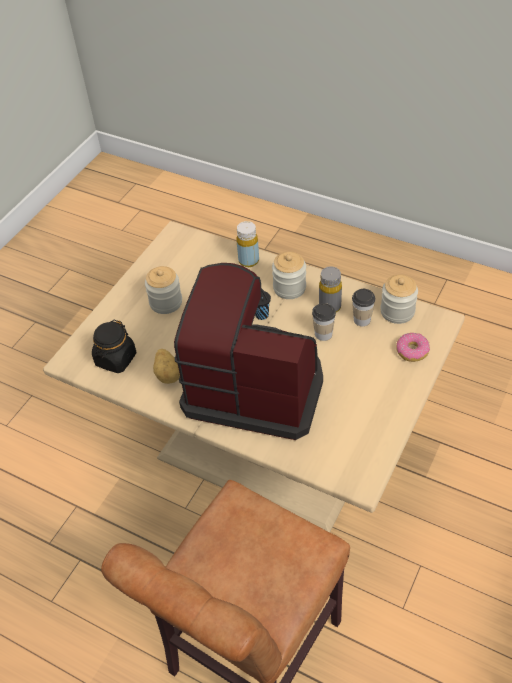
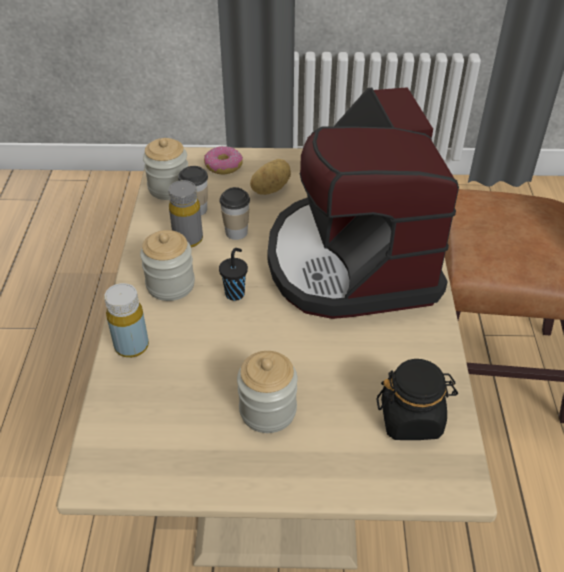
camera: 120 degrees left, 5 degrees down
potato [153,349,180,384] -> potato moved to [250,159,291,195]

